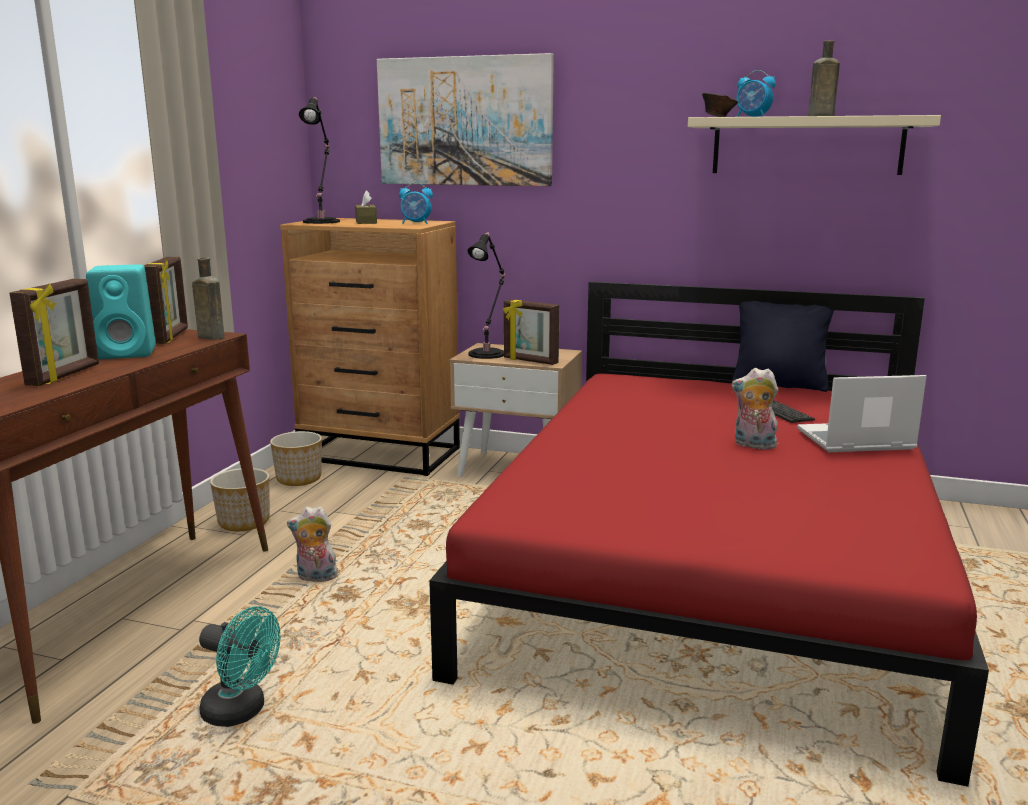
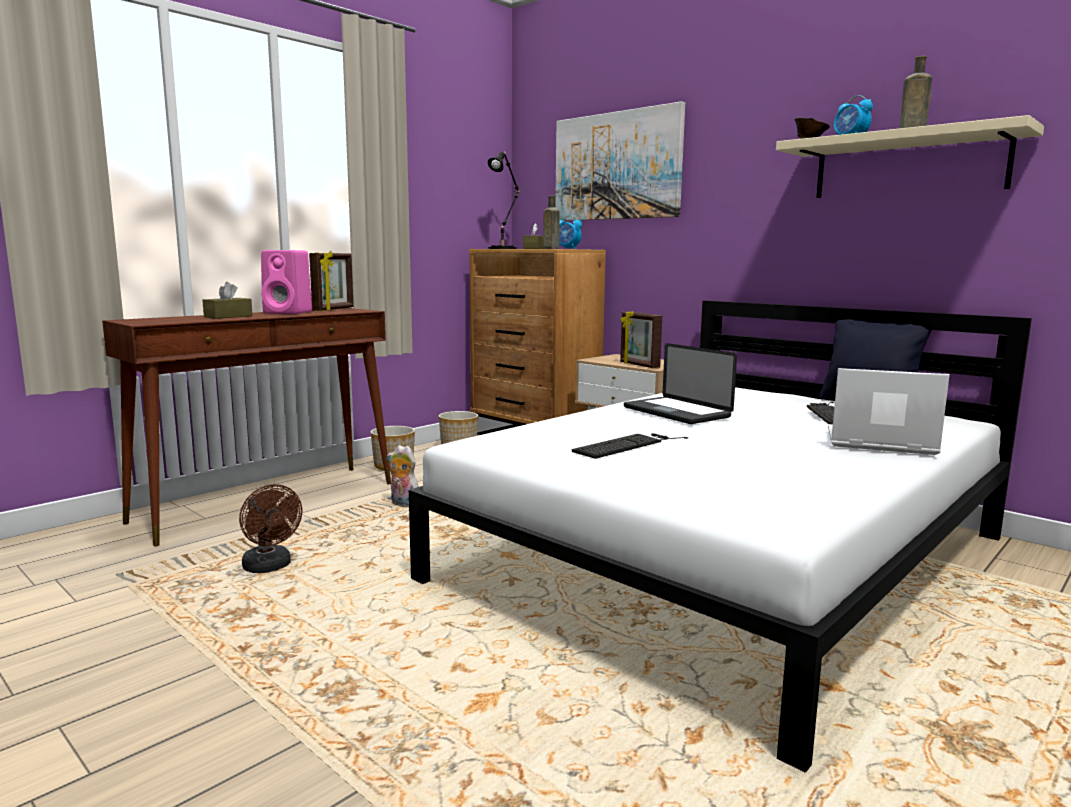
camera: 25 degrees right, 5 degrees down
picture frame [9,279,99,386] -> brown tissue box [202,282,253,319]
turquoise speaker [86,264,156,359] -> pink speaker [261,250,312,314]
brown bottle [192,257,225,340] -> brown bottle moved to [543,196,560,249]
turquoise fan [199,607,280,727] -> brown fan [239,484,302,573]
red bed [429,281,989,787] -> white bed [409,301,1032,773]
black table lamp [468,233,505,359] -> none
plush toy [732,368,778,450] -> none
none -> keyboard [572,433,688,459]
none -> laptop [624,343,737,424]

